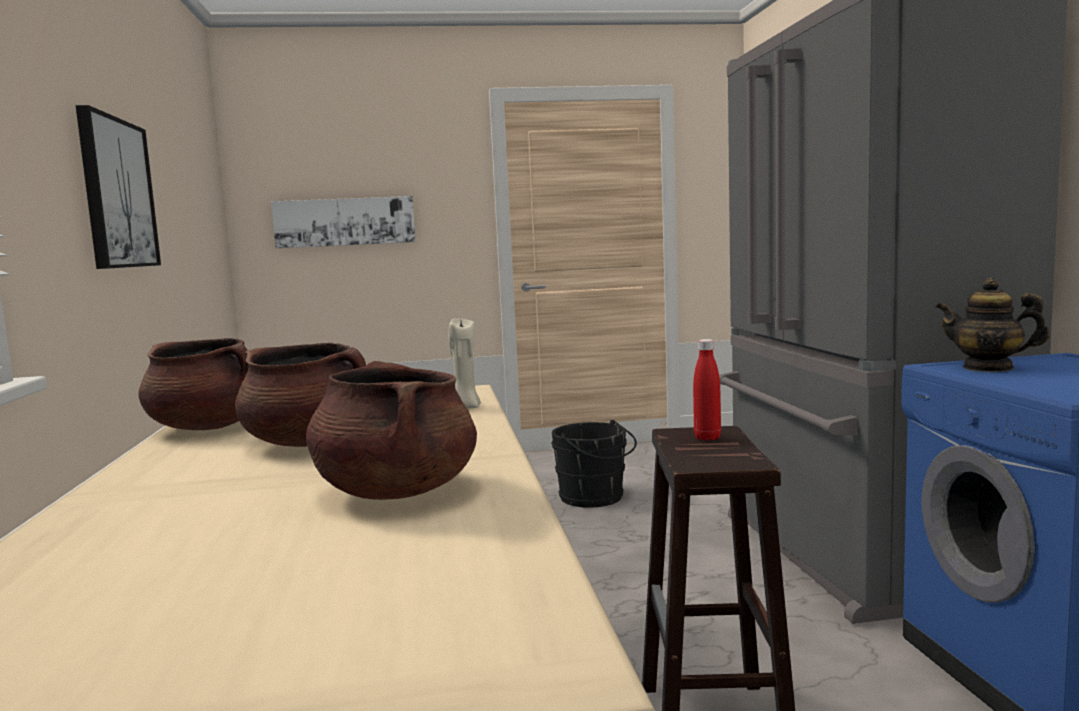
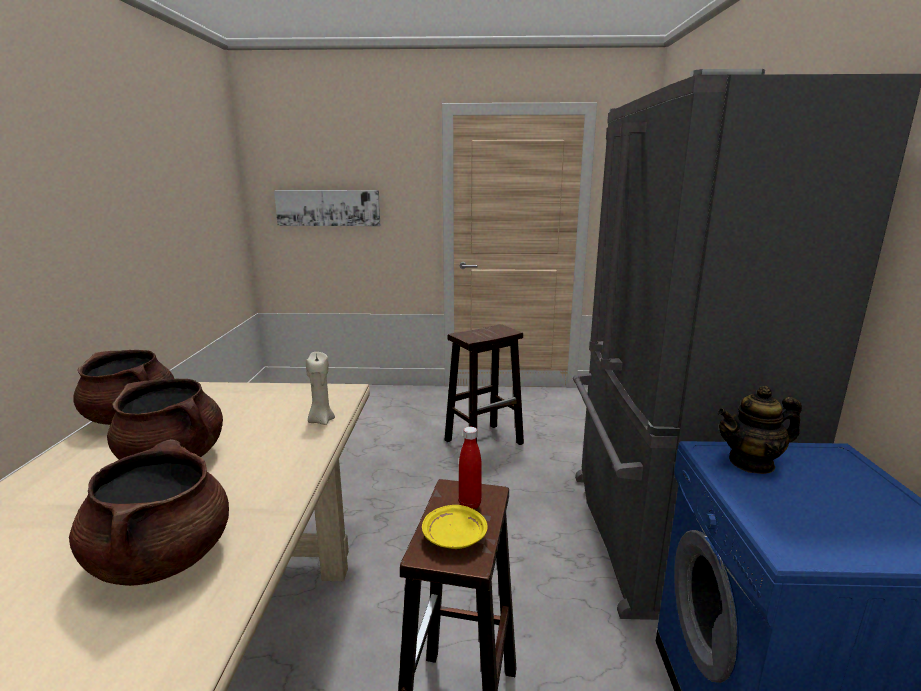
camera: 10 degrees right, 10 degrees up
picture [76,105,161,269] -> none
black bucket [551,420,637,507] -> brown stool [444,324,524,445]
teapot [935,278,1049,372] -> teapot turned 45 degrees counterclockwise [718,386,802,474]
none -> yellow plate [422,505,488,549]

